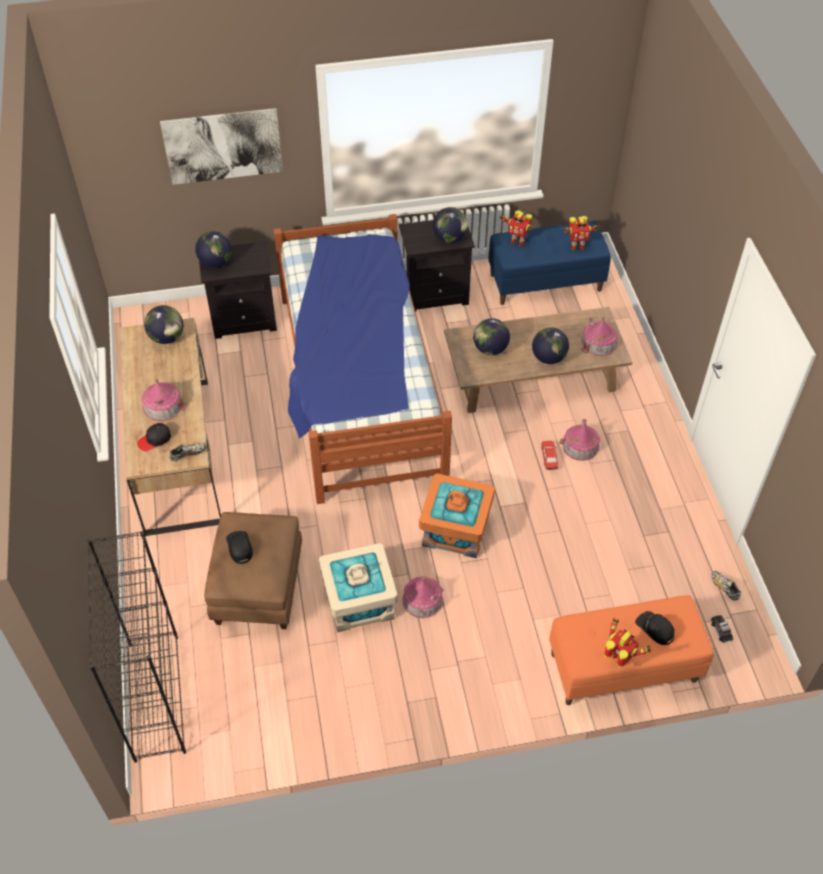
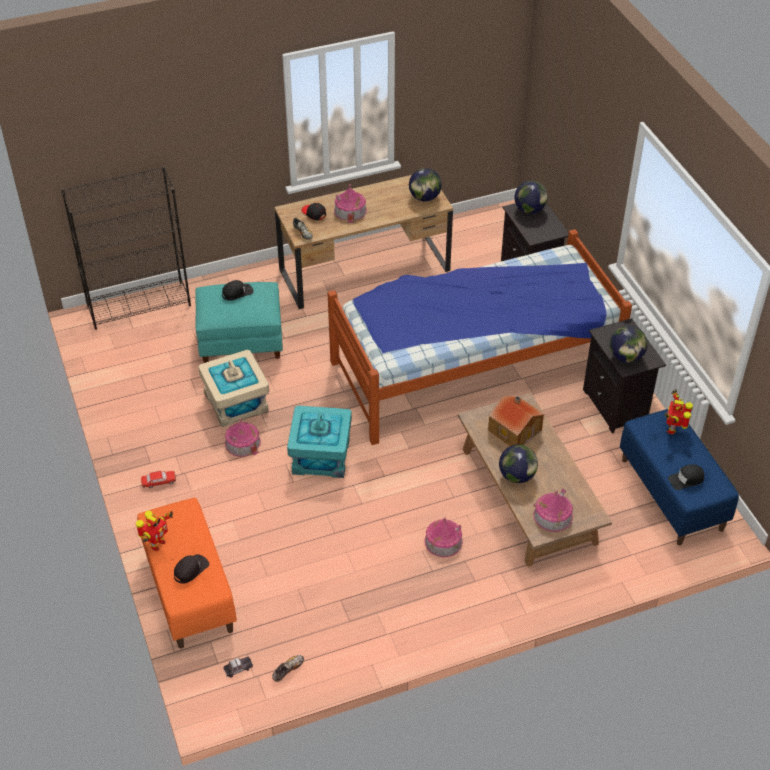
camera: 80 degrees right, 5 degrees down
picture [160,108,283,185] -> none
brown ottoman [204,512,302,629] -> turquoise ottoman [195,282,283,363]
orange storage box [419,473,495,558] -> turquoise storage box [287,406,352,478]
globe [473,318,510,355] -> toy house [488,395,545,446]
toy car [541,441,558,470] -> toy car moved to [141,471,176,488]
toy robot [563,216,599,251] -> black cap [668,464,704,490]

